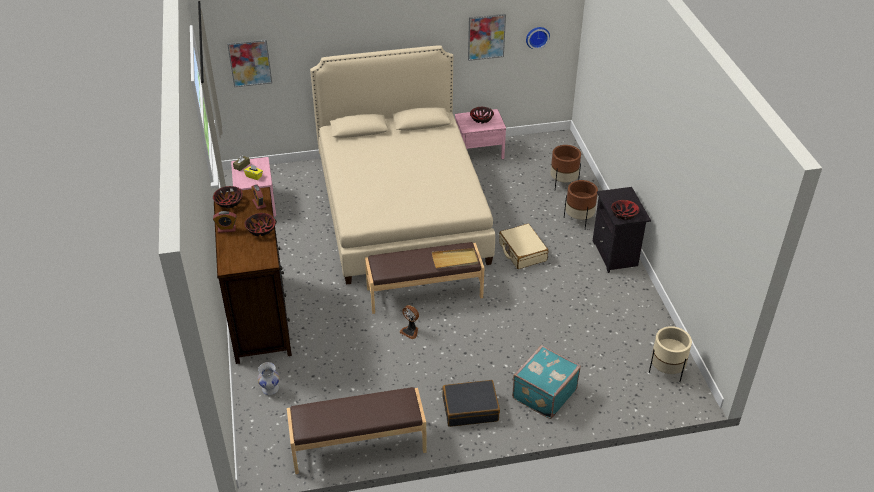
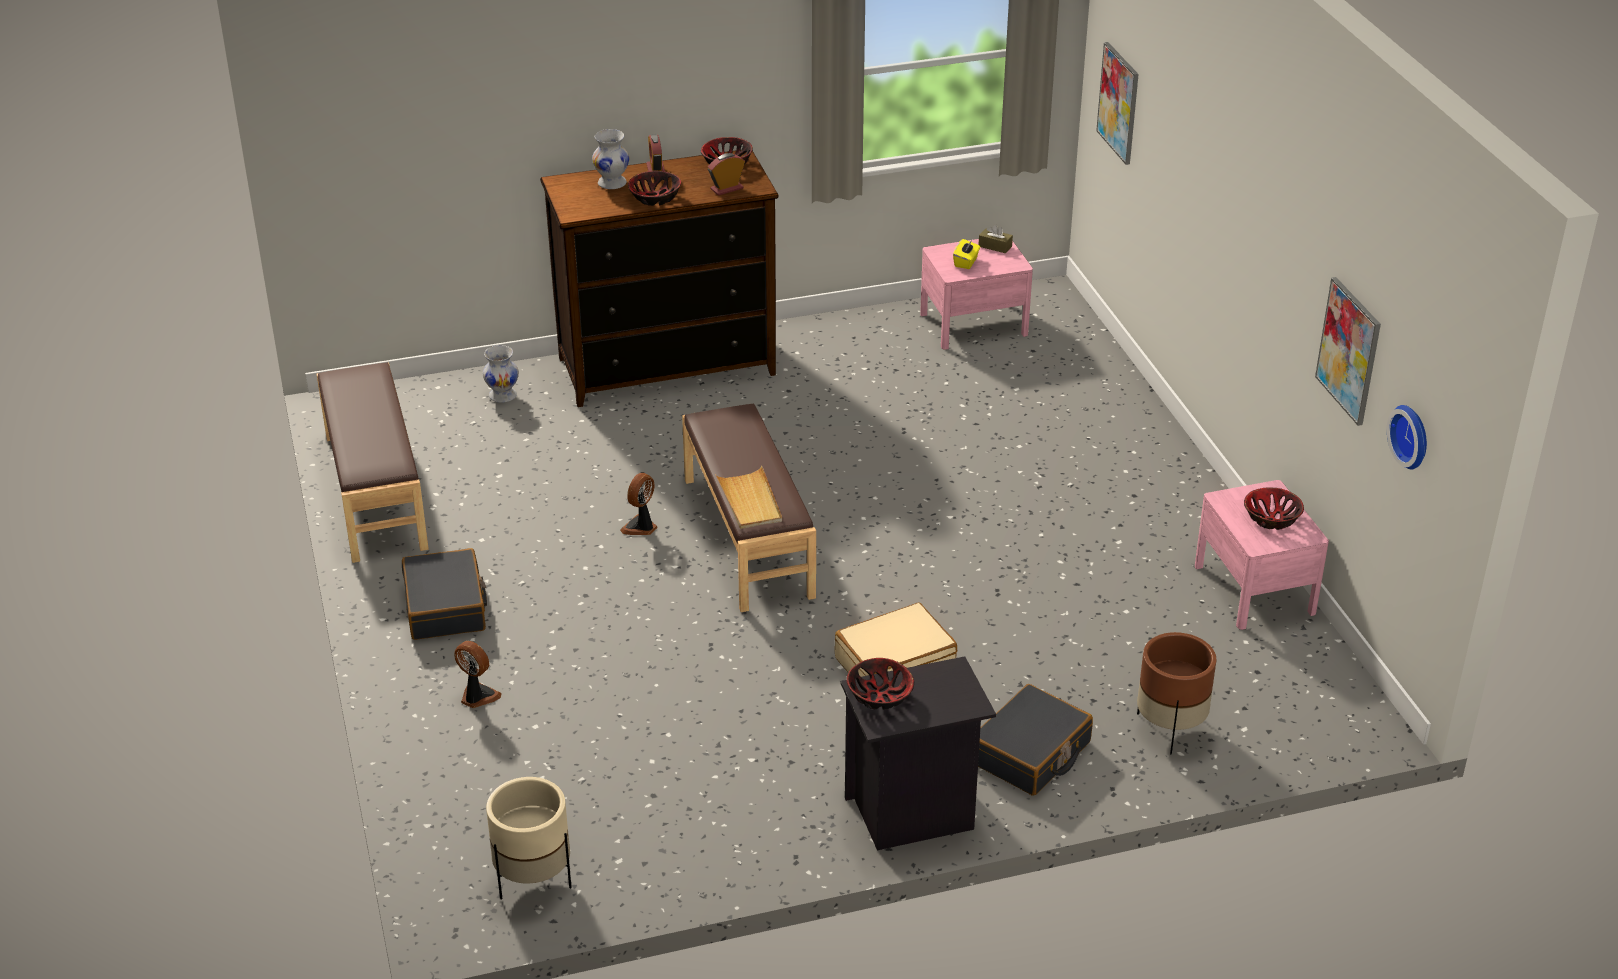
camera: 85 degrees right, 5 degrees down
beige bed [310,45,495,285] -> none
turquoise suitcase [512,345,581,419] -> fan [454,641,502,708]
brown planter [564,180,598,229] -> black suitcase [978,684,1093,796]
none -> white vase [592,129,629,189]

